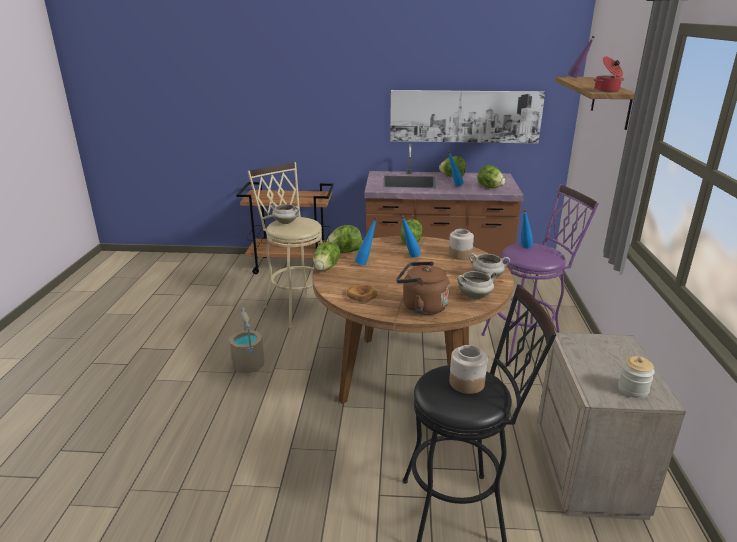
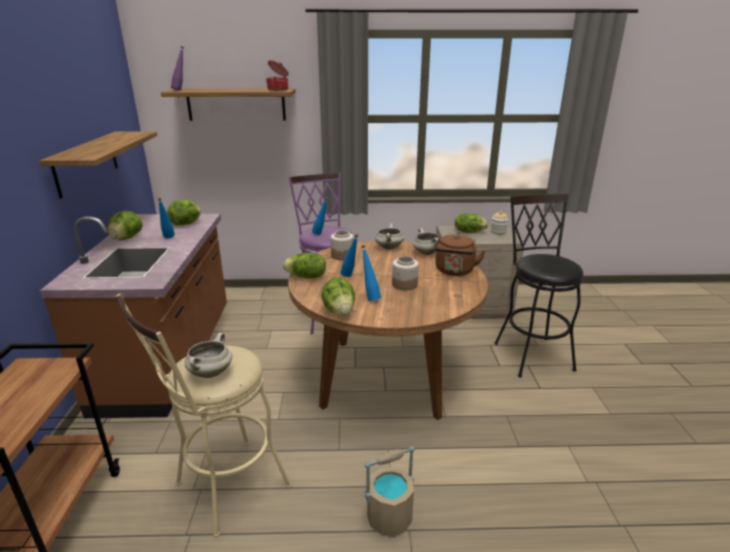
camera: 95 degrees left, 0 degrees up
lettuce [313,242,340,271] -> lettuce moved to [455,213,488,233]
bread [347,285,377,301] -> none
picture [390,90,545,143] -> shelf [39,131,157,199]
jar [449,345,488,394] -> jar moved to [392,256,419,290]

